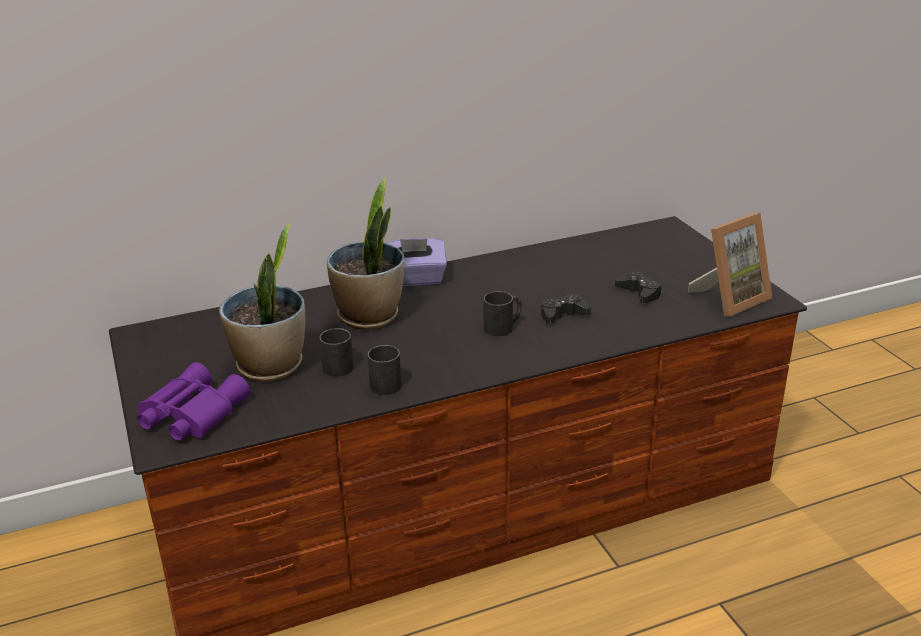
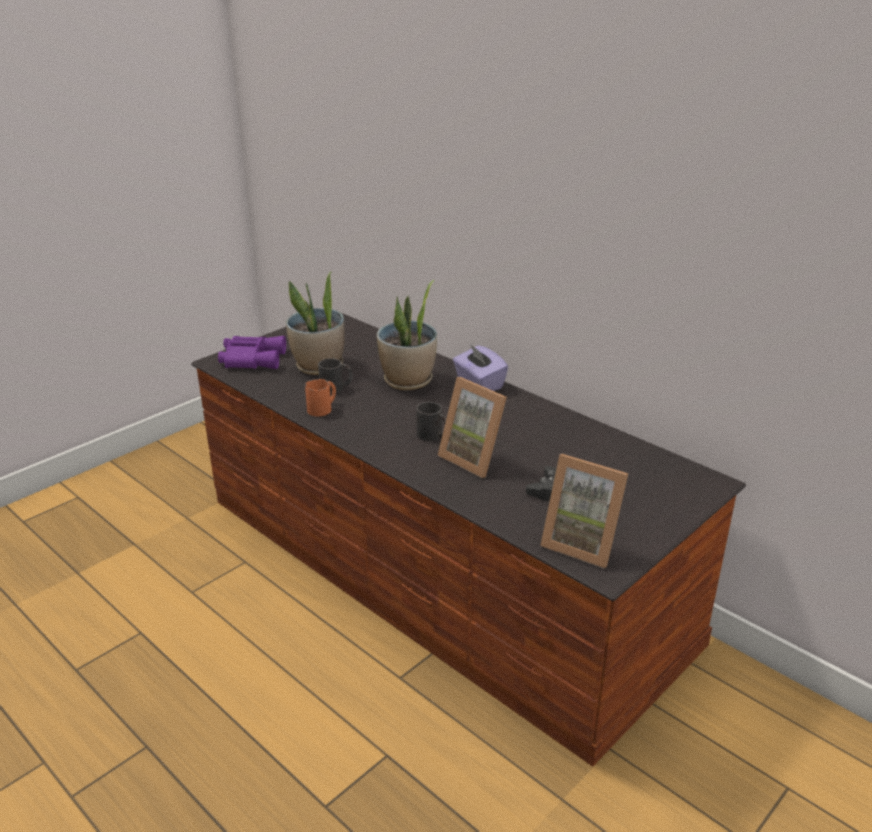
camera: 65 degrees right, 0 degrees up
black mug [367,345,402,395] -> orange mug [305,379,336,416]
black game controller [541,293,591,323] -> picture frame [438,377,507,478]

